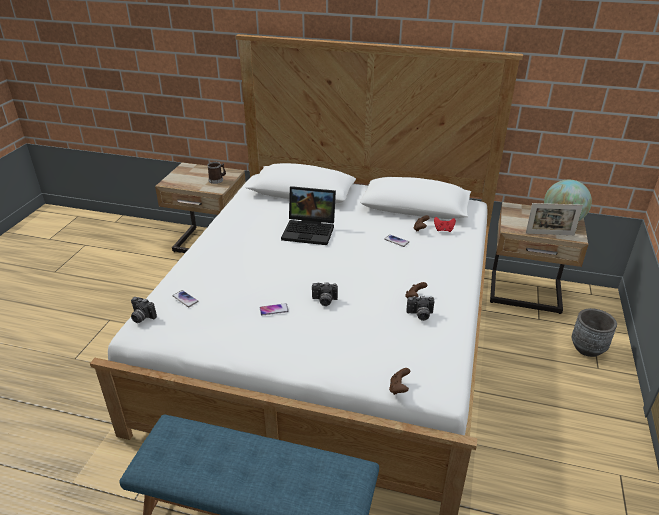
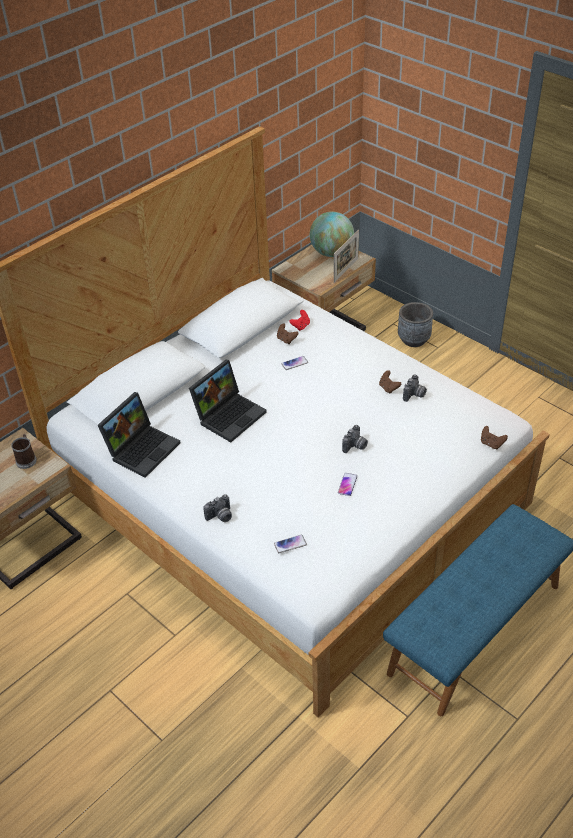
camera: 60 degrees left, 10 degrees up
camera [131,297,157,323] -> camera moved to [203,494,232,522]
none -> laptop [98,392,180,478]

